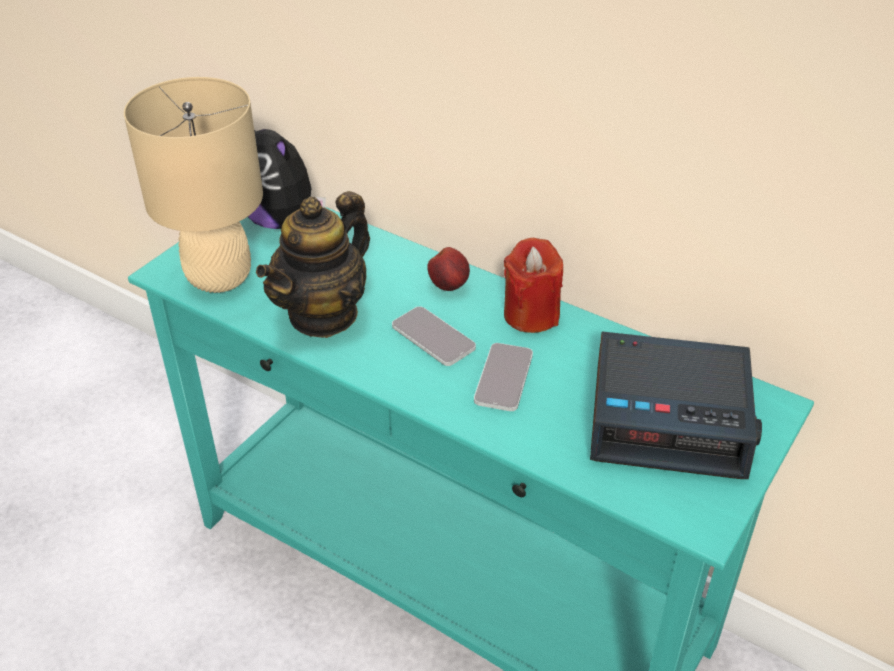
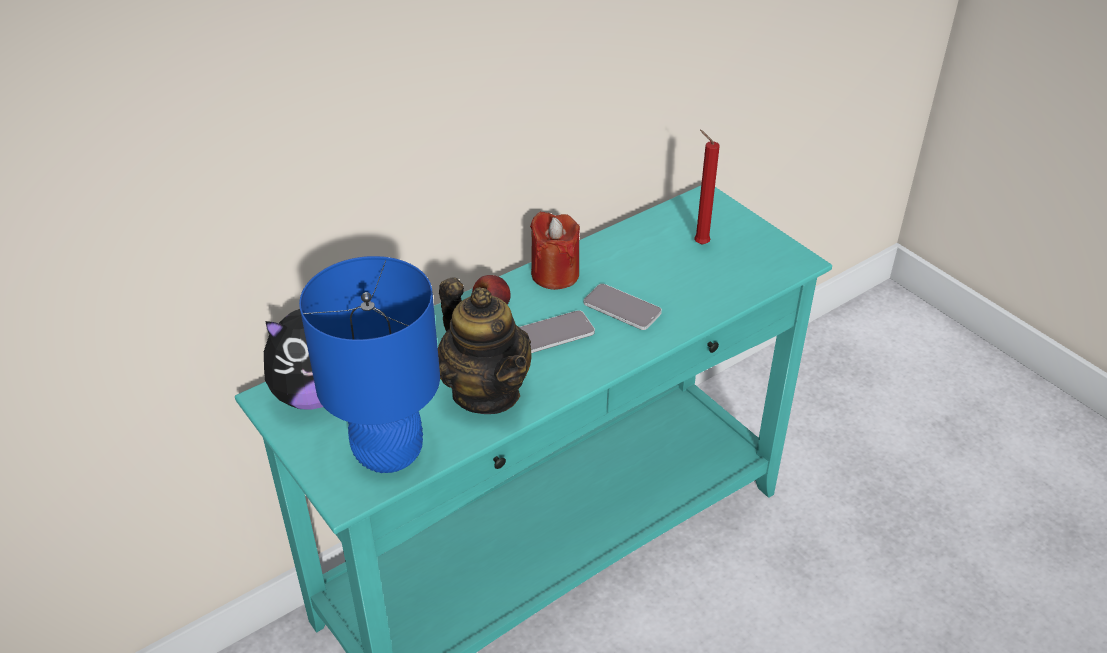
camera: 70 degrees left, 0 degrees up
beige table lamp [124,77,263,293] -> blue table lamp [299,256,440,473]
alarm clock [590,332,762,479] -> red candle [694,130,720,245]

